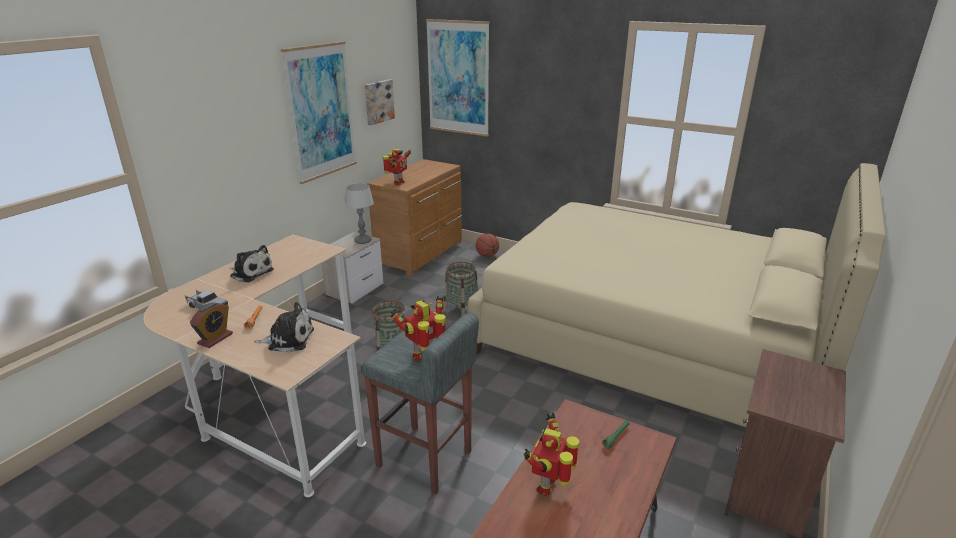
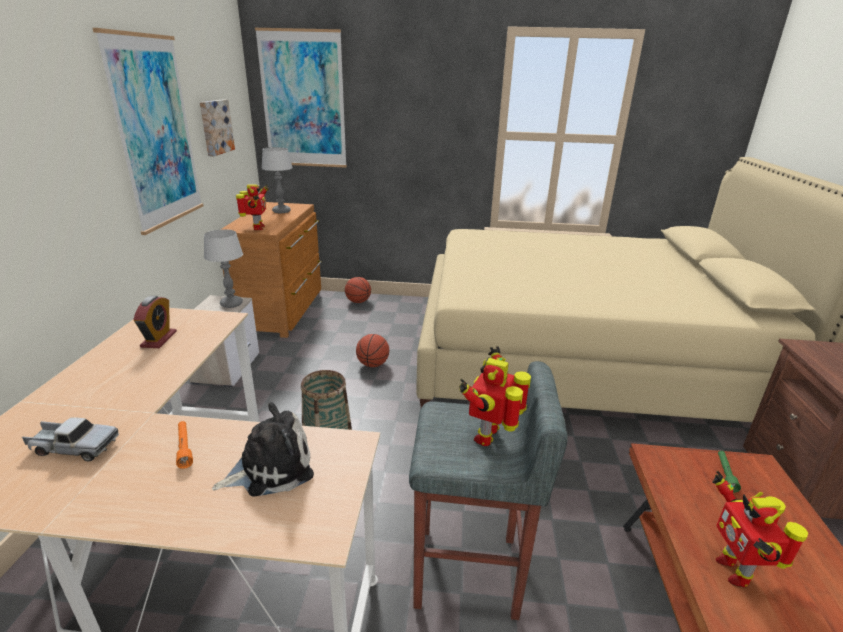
camera: 25 degrees left, 0 degrees up
alarm clock [190,302,233,348] -> alarm clock moved to [133,296,177,348]
plush toy [229,245,274,282] -> none
basket [444,262,478,317] -> basketball [356,334,389,367]
none -> table lamp [261,147,293,213]

